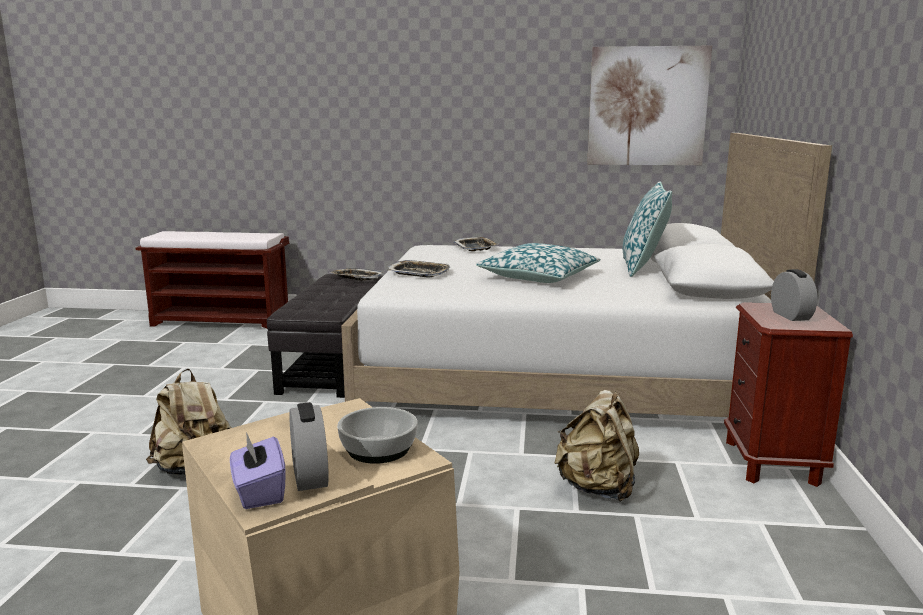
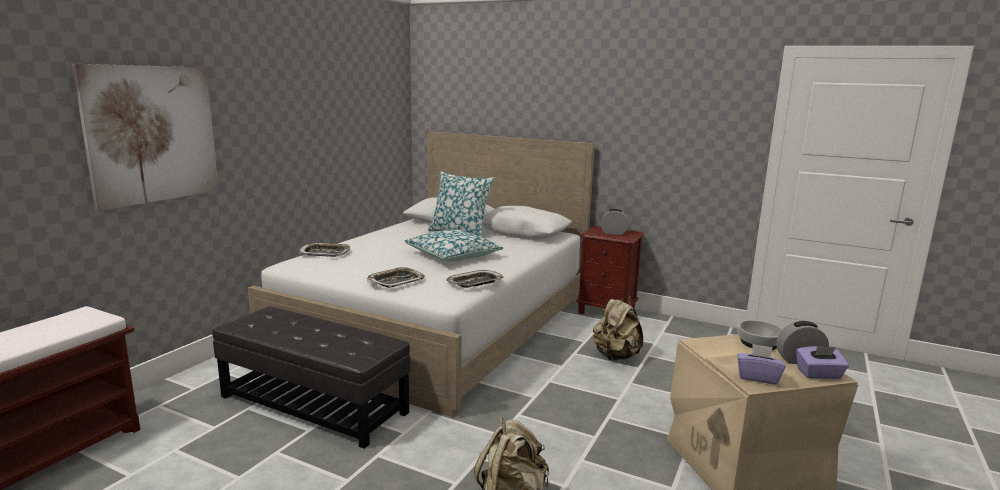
camera: 70 degrees left, 0 degrees up
tray [329,268,384,281] -> tray moved to [446,270,504,288]
picture [587,46,712,165] -> picture moved to [72,64,219,211]
none -> purple tissue box [737,344,785,385]

